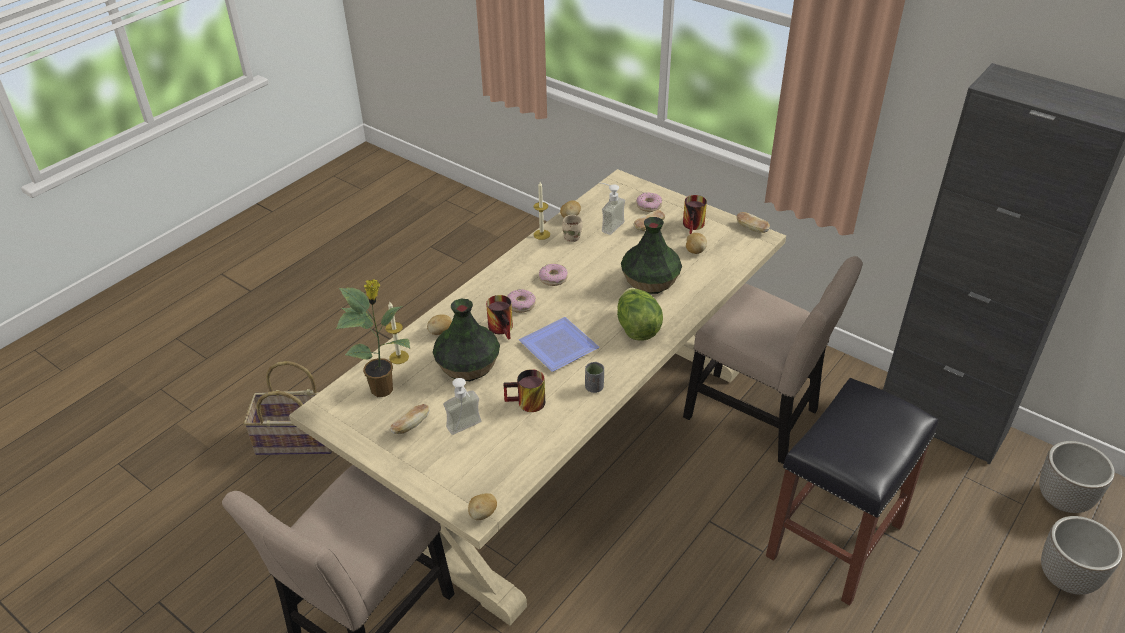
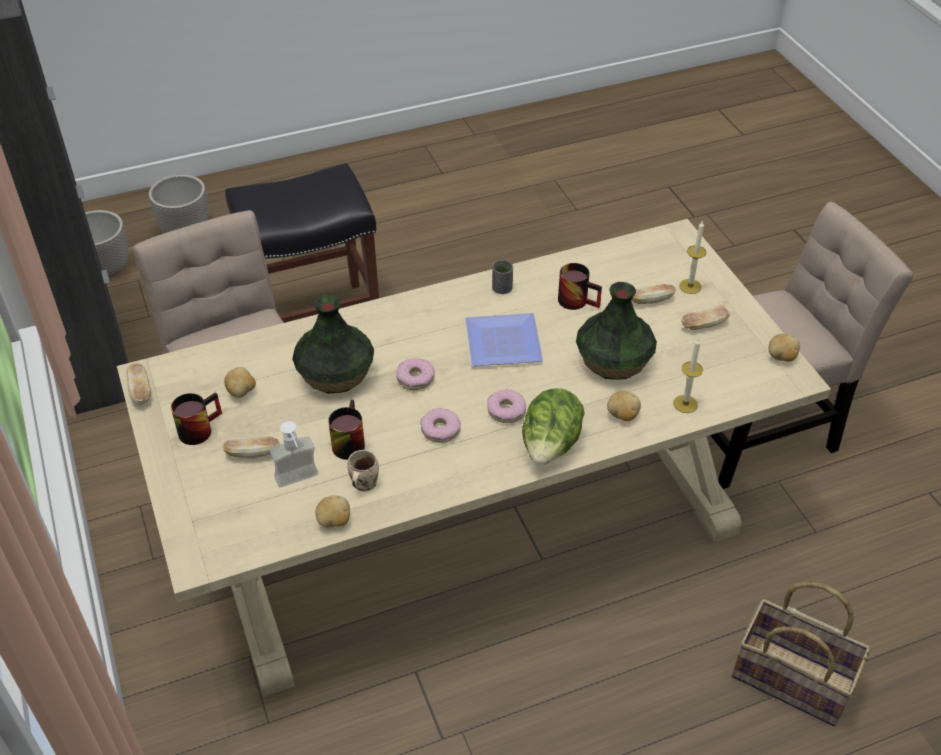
camera: 150 degrees left, 5 degrees up
potted plant [336,279,411,397] -> none
soap dispenser [443,378,481,435] -> bread [631,284,676,304]
potato [468,493,497,520] -> potato moved to [768,333,800,362]
mug [486,295,513,340] -> mug moved to [328,400,365,460]
candle [534,182,550,240] -> candle moved to [679,221,706,294]
lettuce [617,287,663,341] -> lettuce moved to [522,388,585,466]
donut [636,192,662,212] -> donut moved to [396,358,435,390]

